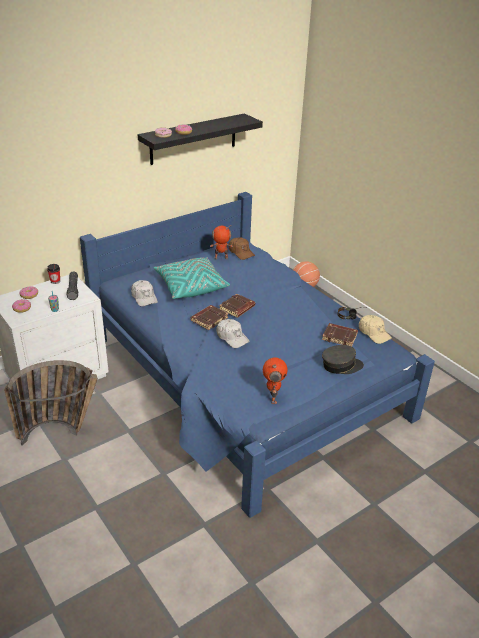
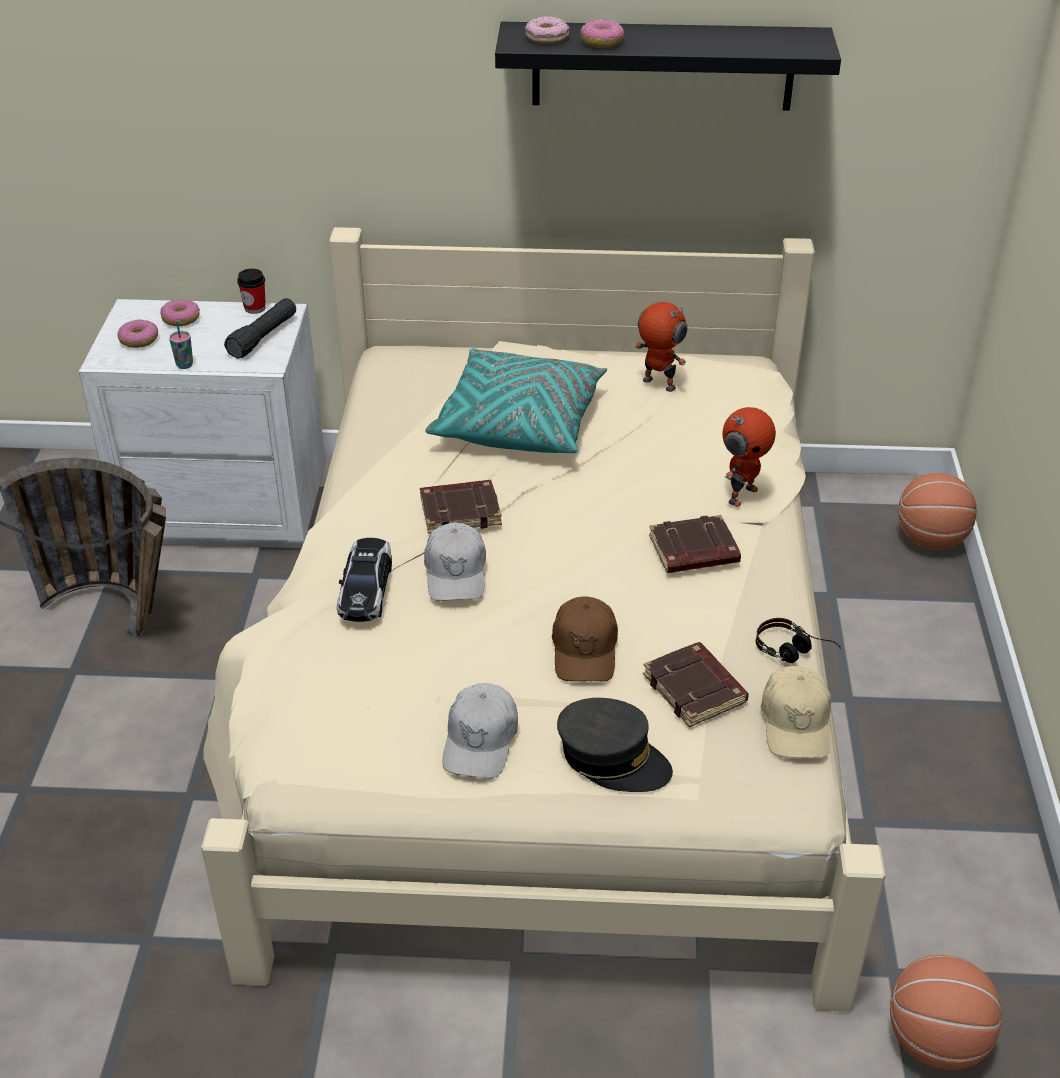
camera: 40 degrees right, 5 degrees up
blue bed [80,192,435,518] -> beige bed [201,227,885,1012]
white cap [131,280,158,307] -> white cap moved to [442,683,518,779]
brown book [219,294,255,318] -> brown book moved to [649,515,741,573]
brown cap [229,237,255,260] -> brown cap moved to [552,596,618,682]
toy robot [263,357,288,404] -> toy robot moved to [722,407,776,507]
none -> toy car [337,538,392,622]
none -> basketball [890,955,1002,1070]

